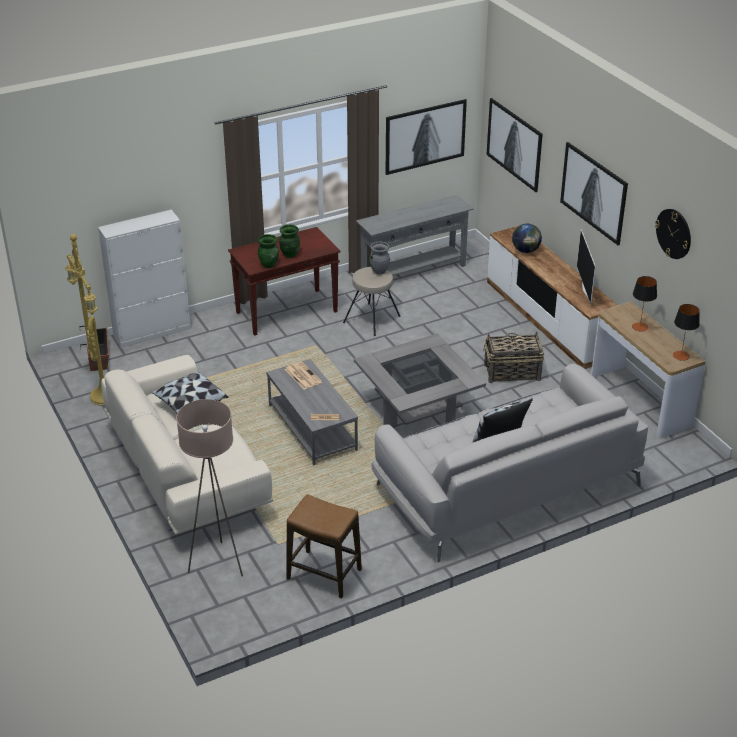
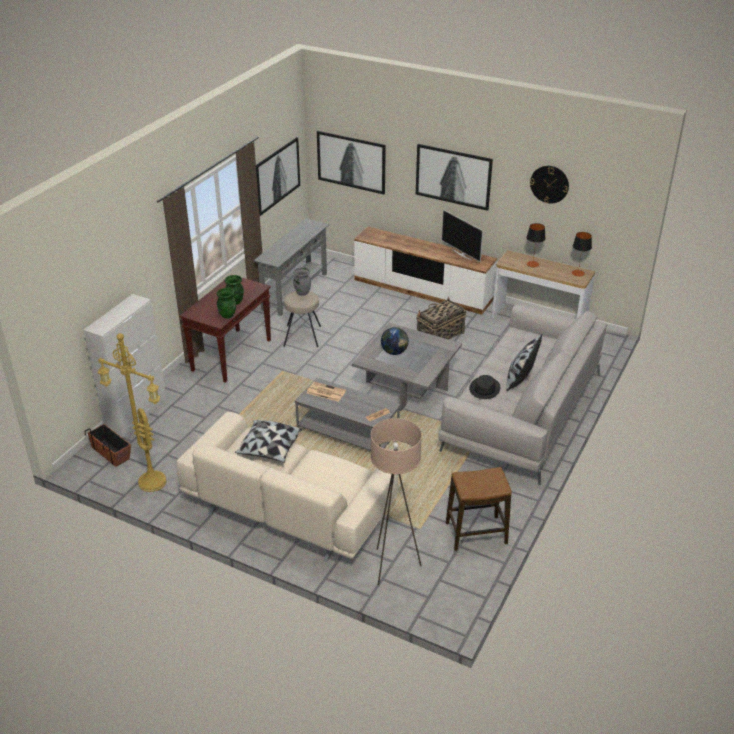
camera: 35 degrees left, 0 degrees up
globe [512,224,542,253] -> globe moved to [381,327,409,355]
none -> black hat [469,375,500,399]

